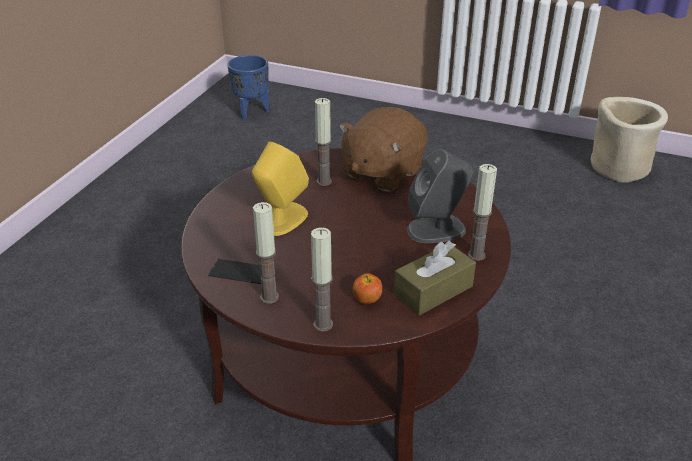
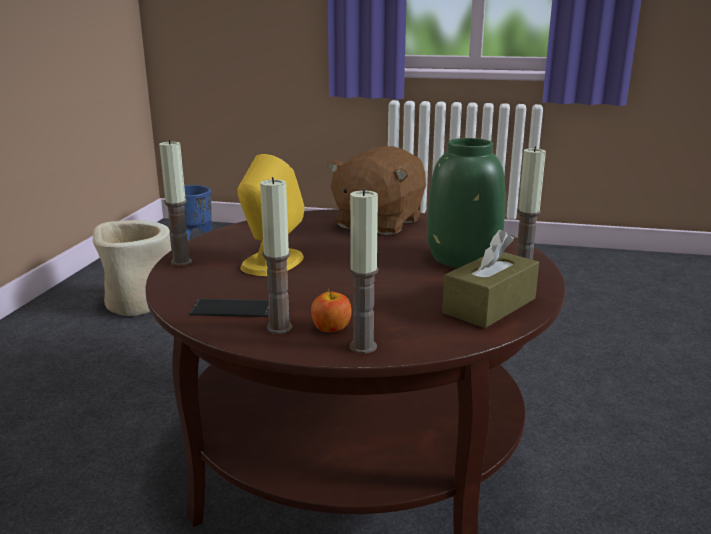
camera: 10 degrees left, 15 degrees down
candle [315,98,332,186] -> candle moved to [159,139,192,266]
apple [353,273,382,304] -> apple moved to [311,289,352,332]
grey speaker [407,149,474,243] -> green vase [427,138,505,268]
beige planter [591,97,668,183] -> beige planter moved to [93,220,171,316]

